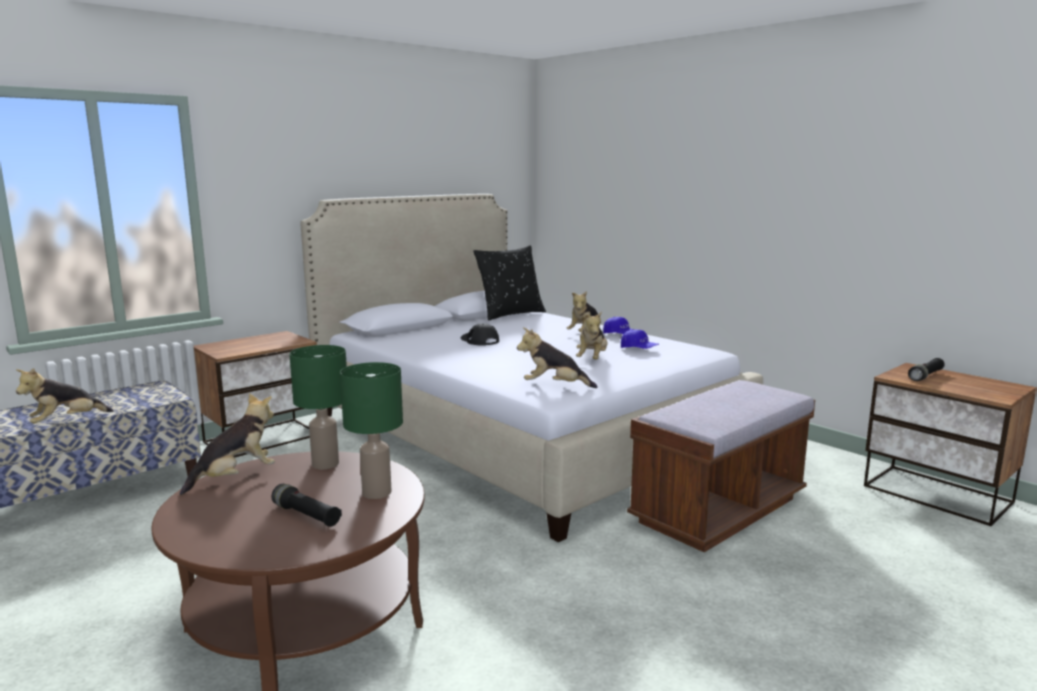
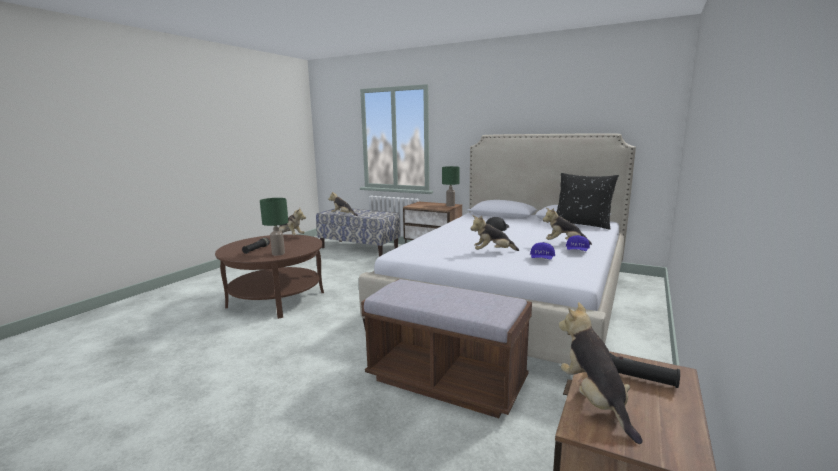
camera: 70 degrees right, 0 degrees up
green table lamp [289,345,347,469] -> green table lamp moved to [442,166,460,206]
plush toy [517,327,598,388] -> plush toy moved to [559,302,642,444]

